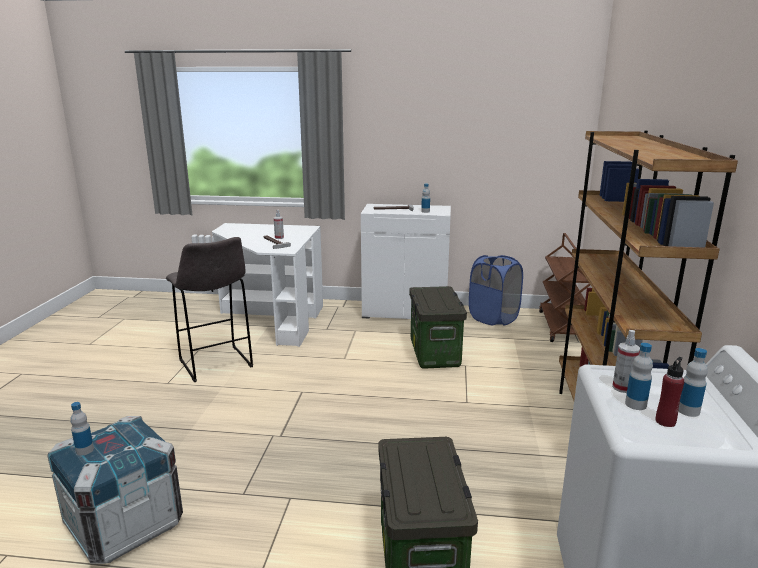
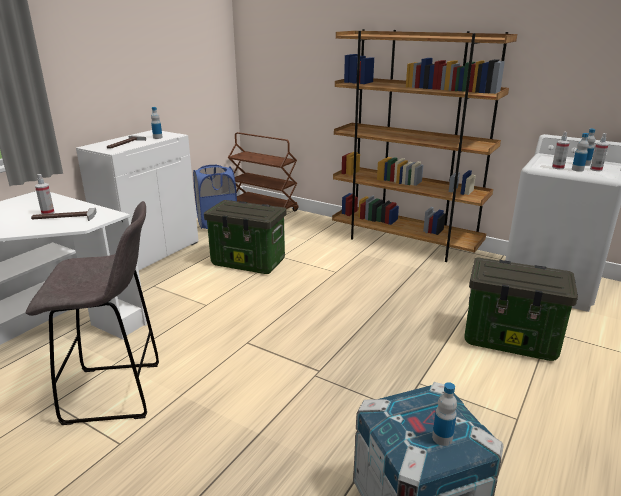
camera: 65 degrees left, 5 degrees up
red bottle [655,357,685,427] -> spray bottle [590,133,609,171]

